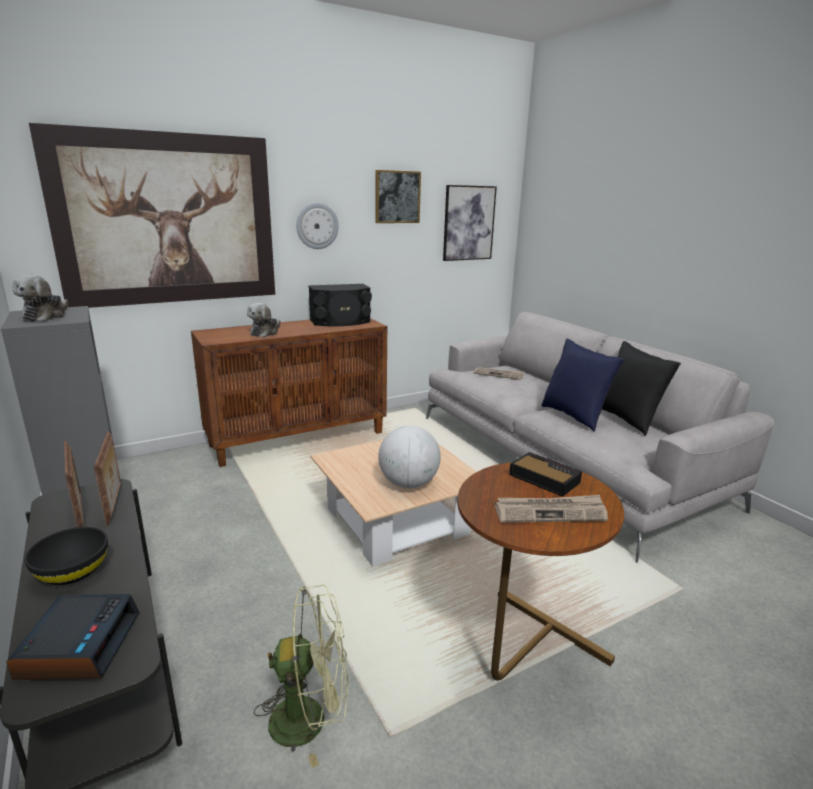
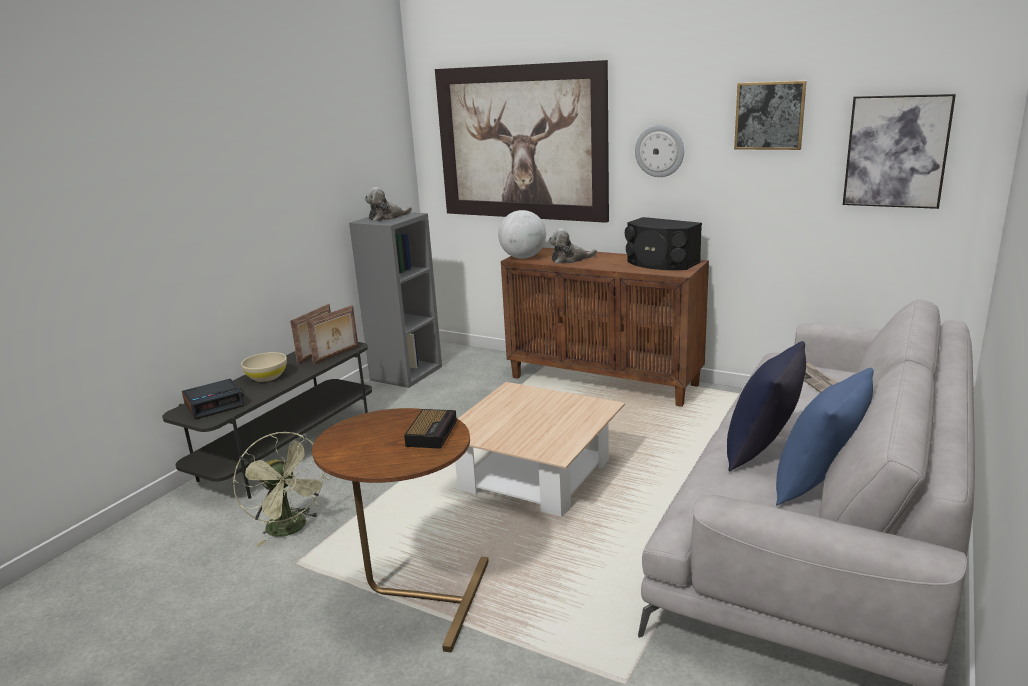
camera: 60 degrees right, 0 degrees up
black bowl [24,527,108,585] -> beige bowl [241,352,287,382]
globe [378,426,441,488] -> globe moved to [498,210,546,259]
newspaper [495,495,608,523] -> none
black pillow [602,341,681,436] -> blue pillow [776,368,874,506]

